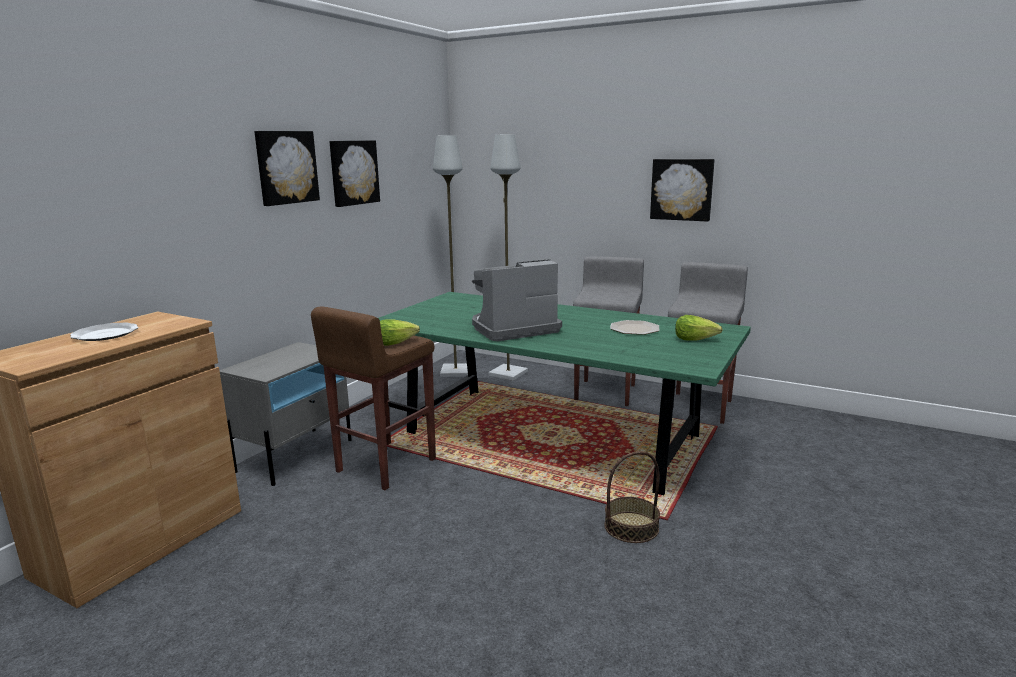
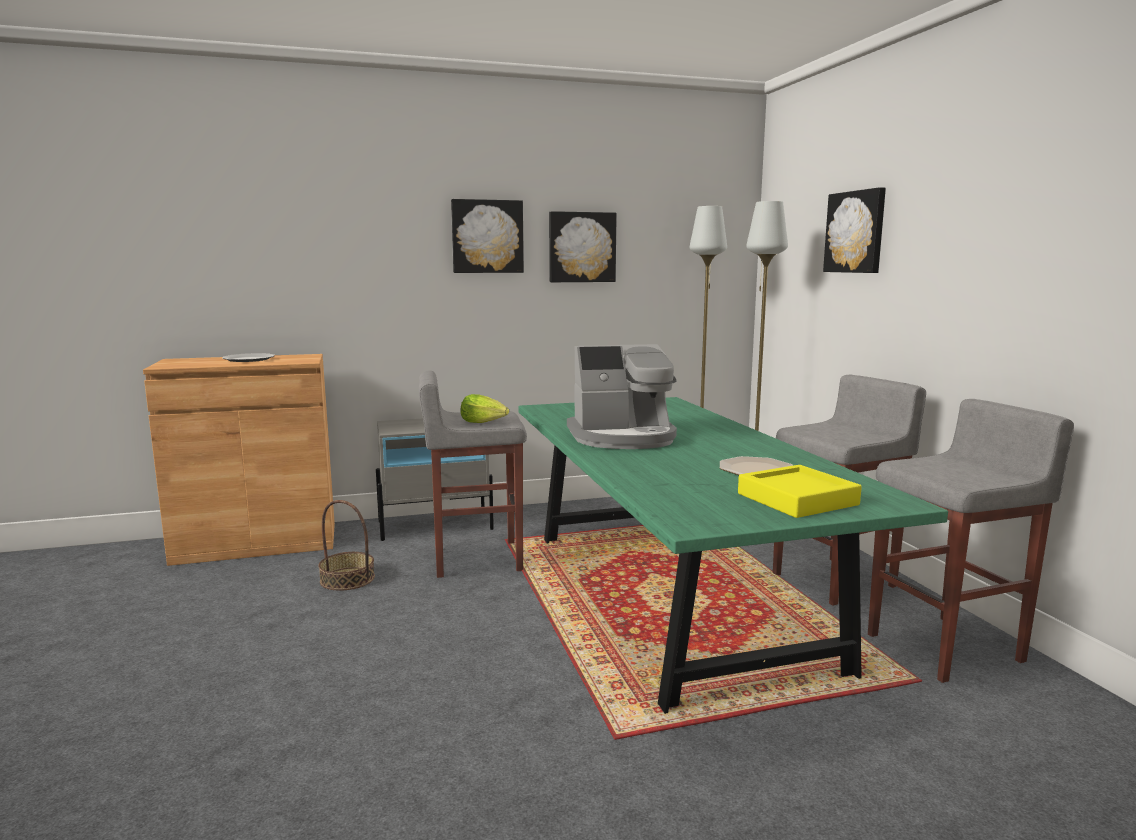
camera: 45 degrees right, 5 degrees down
brown stool [311,307,436,490] -> grey stool [419,371,527,578]
coffee machine [472,259,562,341] -> coffee machine turned 150 degrees clockwise [567,344,677,449]
basket [605,451,660,543] -> basket moved to [318,500,375,591]
picture [650,159,715,222] -> picture moved to [823,187,886,273]
lettuce [675,315,723,341] -> yellow tray [738,465,862,518]

